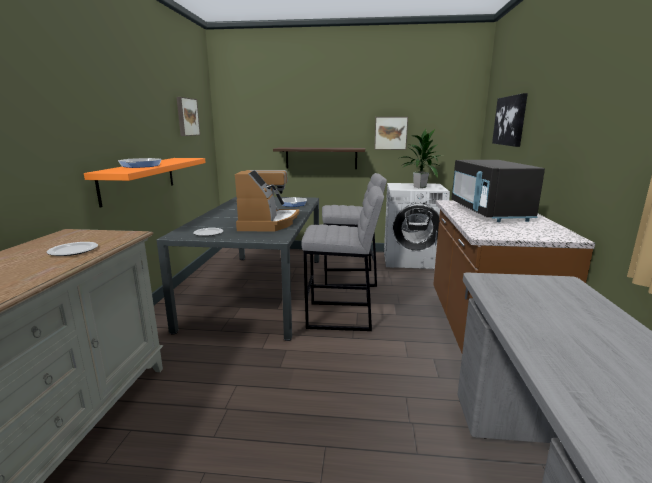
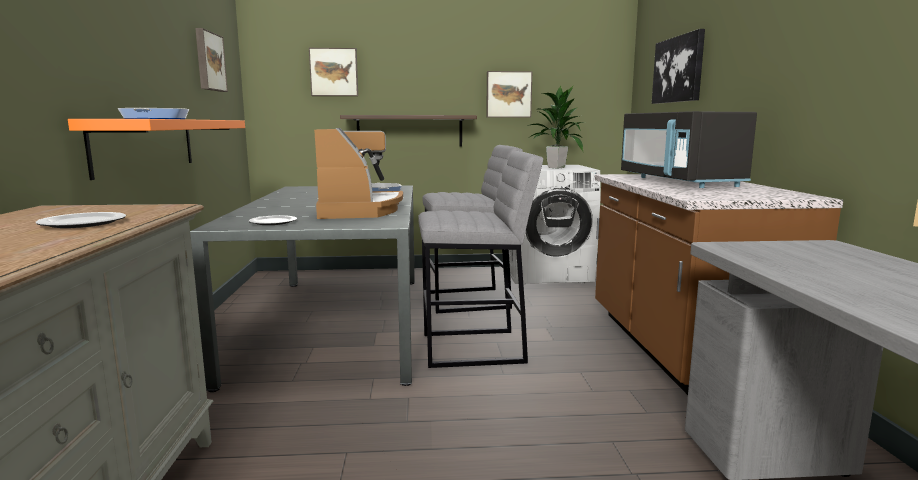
camera: 10 degrees left, 5 degrees down
none -> picture [309,48,358,96]

